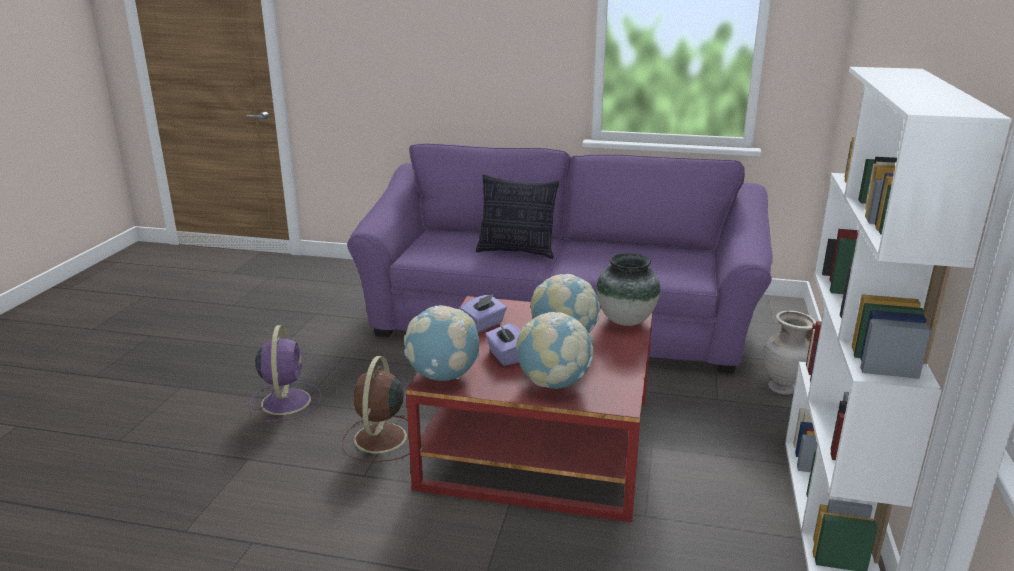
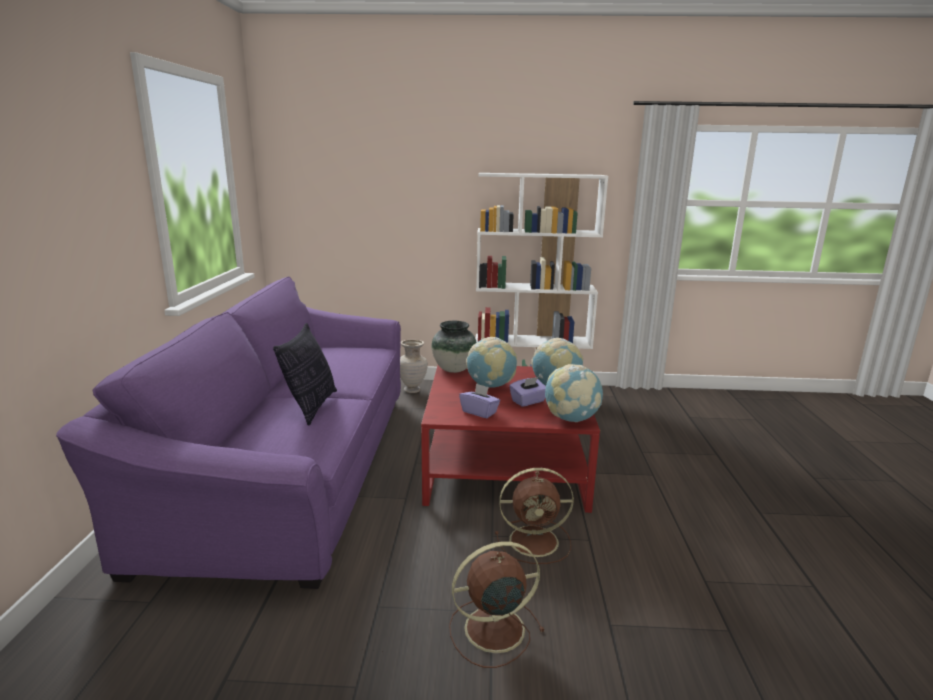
camera: 100 degrees left, 5 degrees down
purple fan [250,325,322,423] -> brown fan [449,542,545,668]

